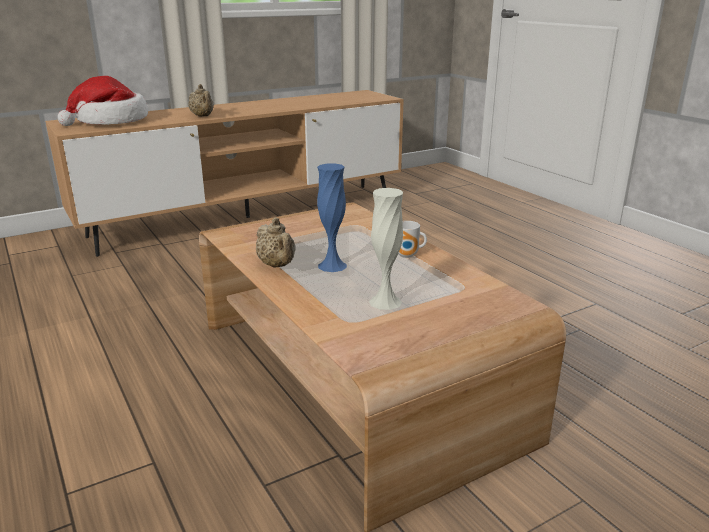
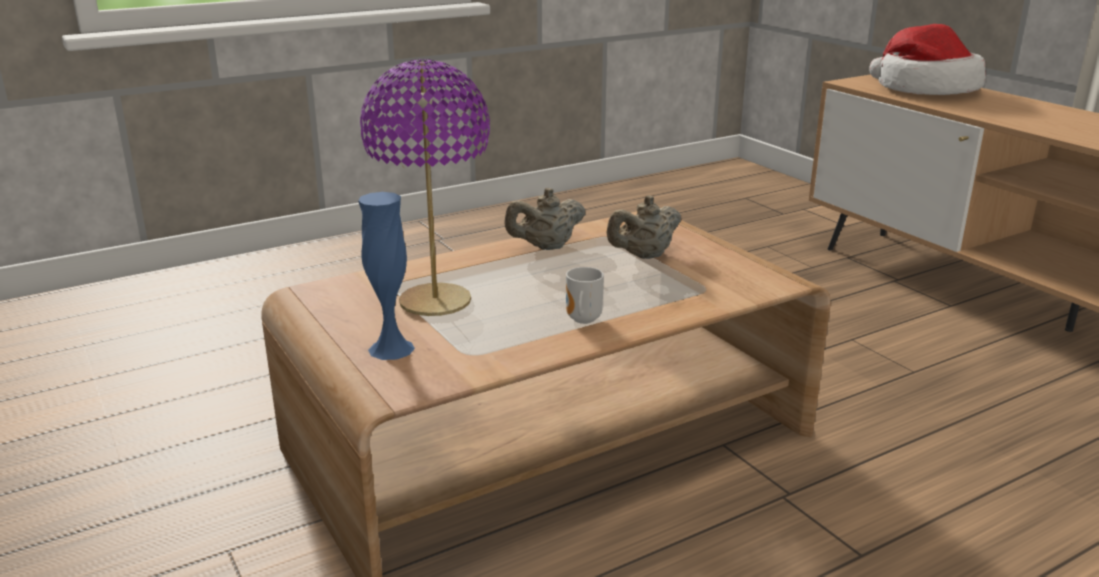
camera: 90 degrees right, 0 degrees up
beige teapot [189,84,214,117] -> beige teapot moved to [606,195,681,259]
blue vase [317,163,347,272] -> blue vase moved to [358,192,415,360]
white vase [369,188,403,310] -> purple table lamp [360,59,490,316]

